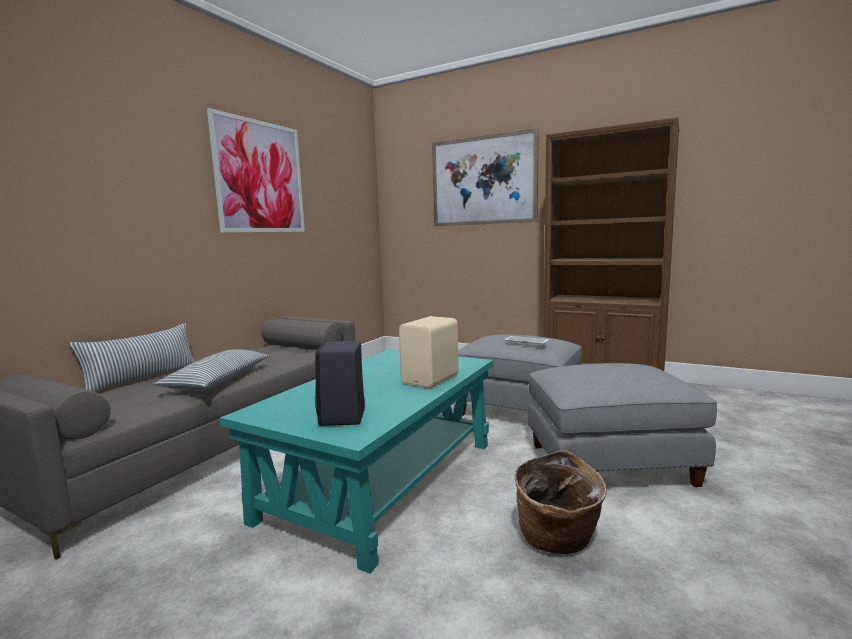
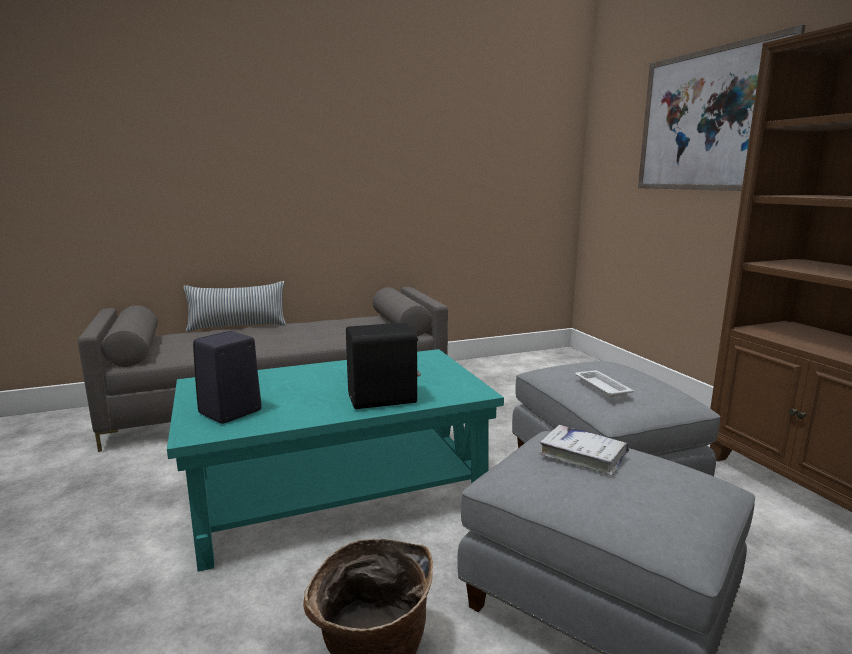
camera: 40 degrees right, 5 degrees up
pillow [154,349,269,391] -> none
picture [207,108,305,233] -> none
beige speaker [399,316,459,388] -> black speaker [346,323,421,409]
none -> white book [540,425,629,475]

